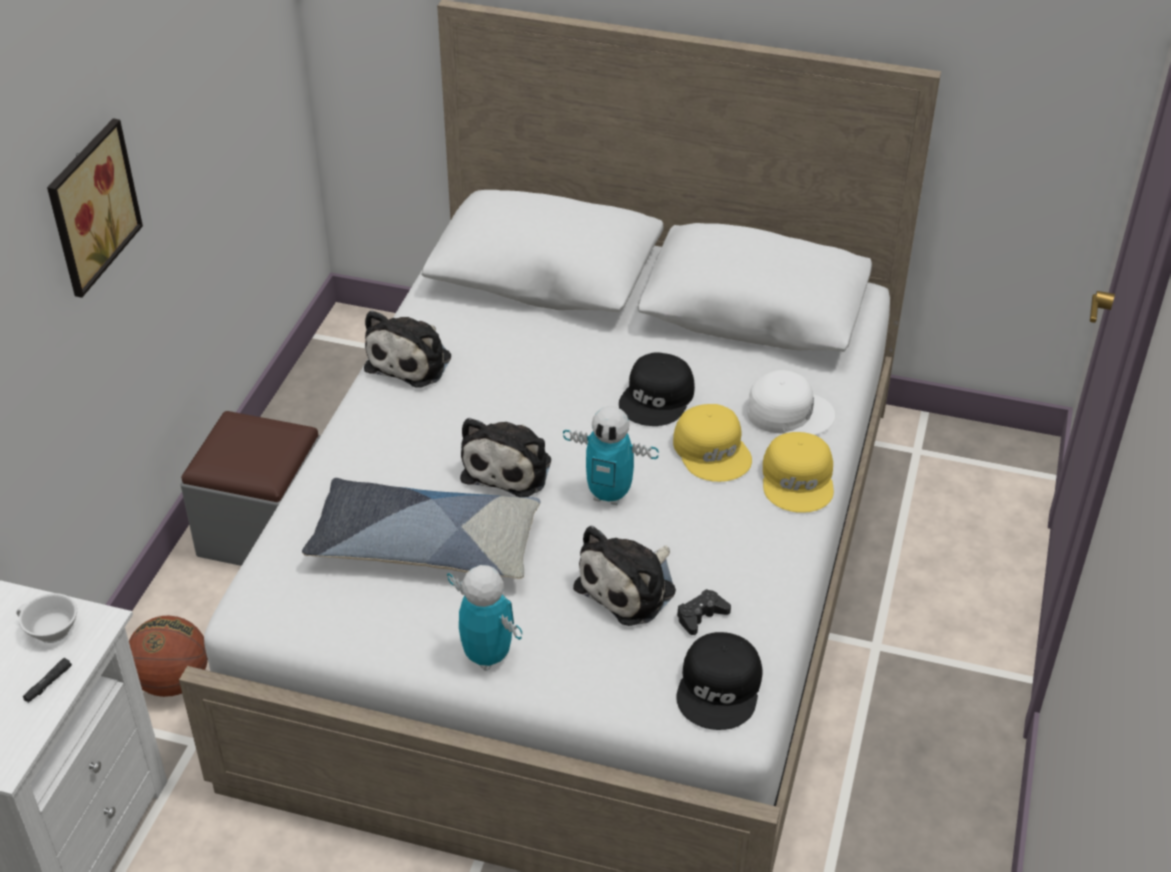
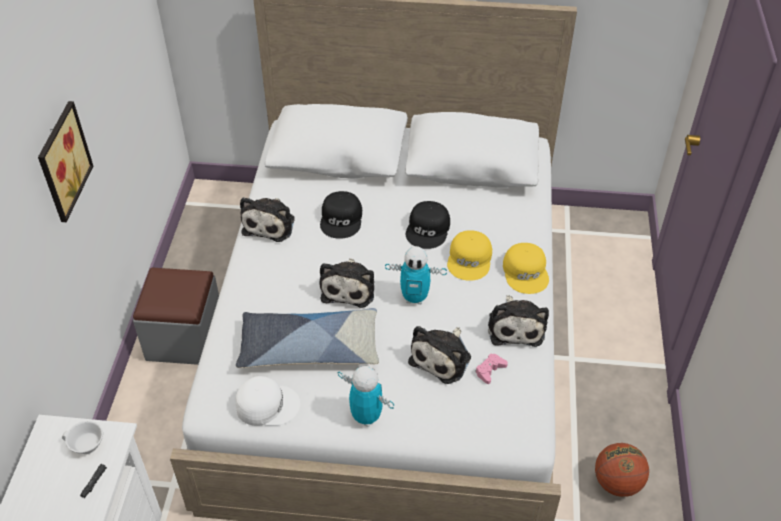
camera: 10 degrees left, 5 degrees up
basketball [129,615,208,697] -> basketball moved to [595,443,649,497]
yellow cap [673,404,752,482] -> yellow cap turned 45 degrees clockwise [447,230,492,281]
black cap [676,632,763,730] -> black cap moved to [320,191,362,239]
black game controller [677,589,731,635] -> pink game controller [475,354,508,384]
white cap [747,370,836,435] -> white cap moved to [236,376,301,426]
none -> plush toy [488,295,549,347]

